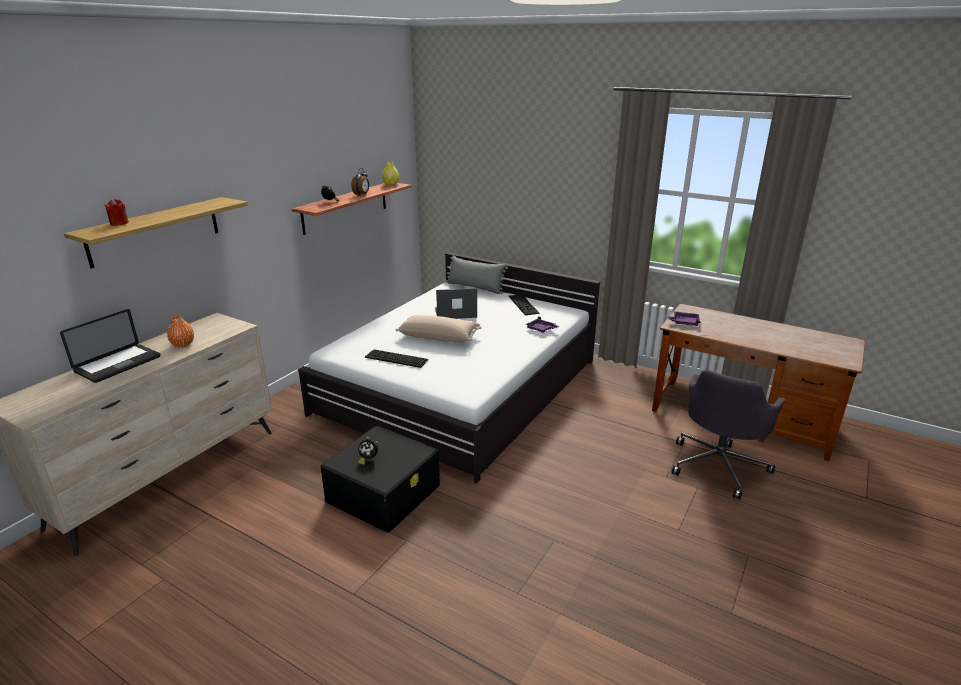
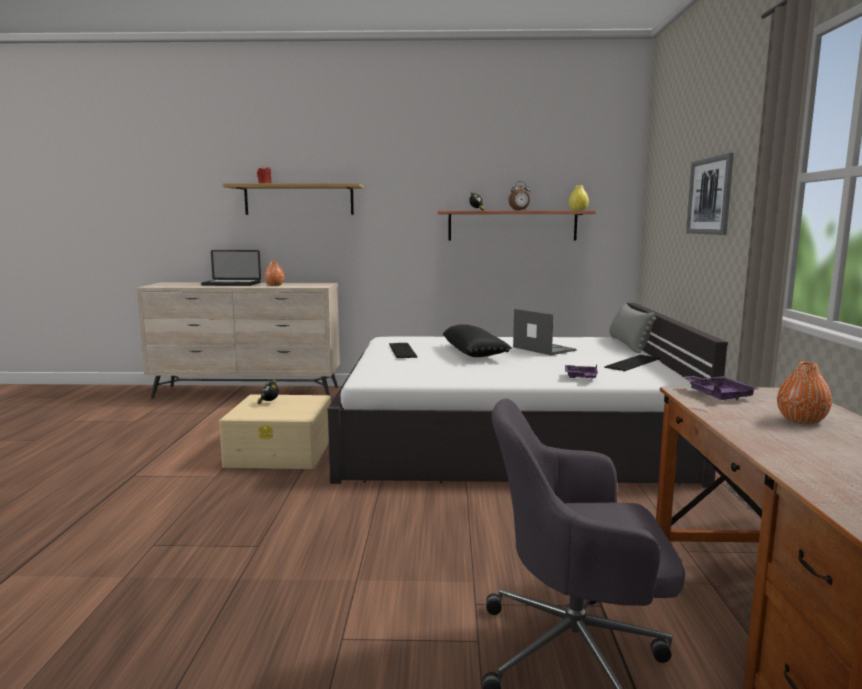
camera: 60 degrees right, 15 degrees down
black storage box [320,425,440,533] -> beige storage box [219,394,331,469]
beige pillow [396,315,482,342] -> black pillow [443,324,512,357]
none -> picture [686,153,734,235]
none -> orange vase [777,362,832,424]

